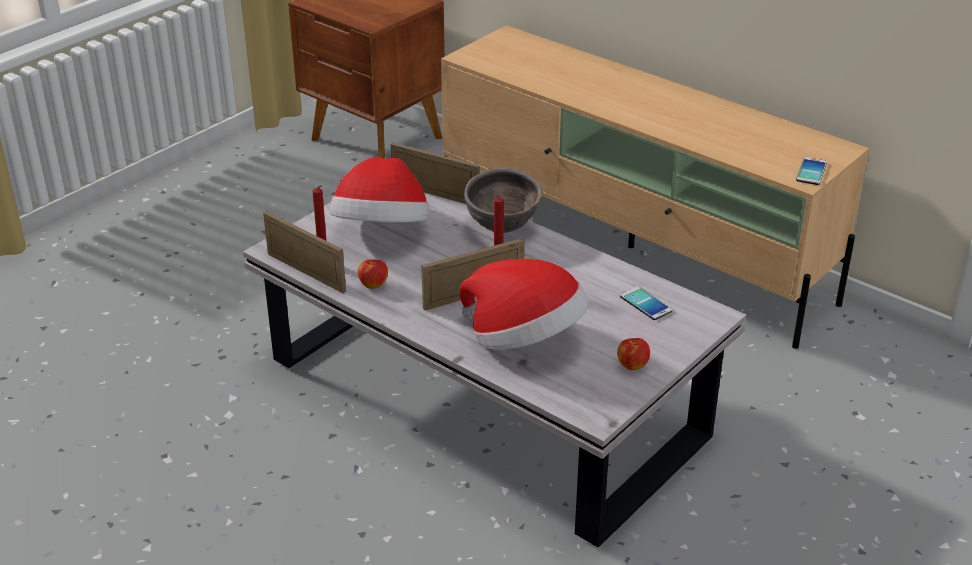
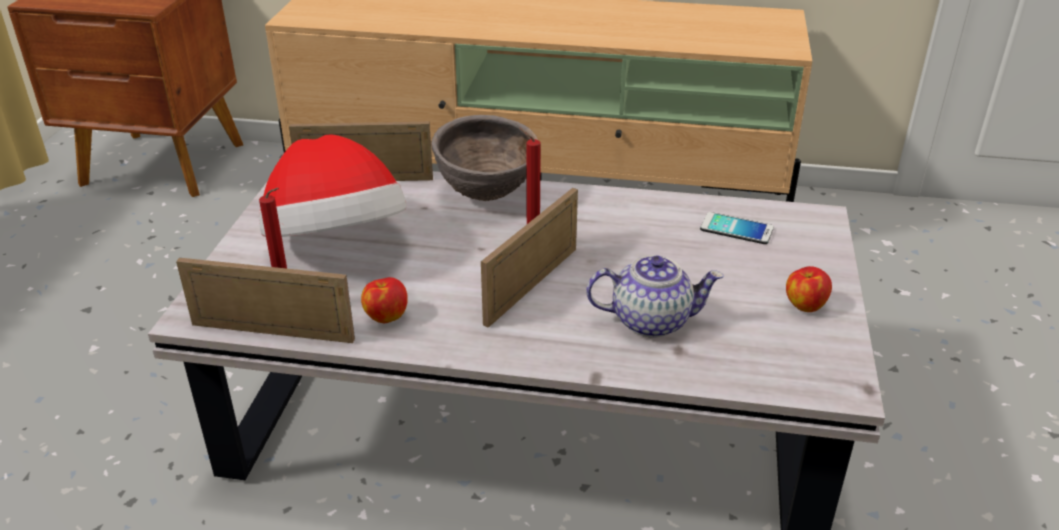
camera: 30 degrees left, 0 degrees up
hat [459,259,589,350] -> teapot [586,255,724,338]
phone [796,157,827,185] -> none

